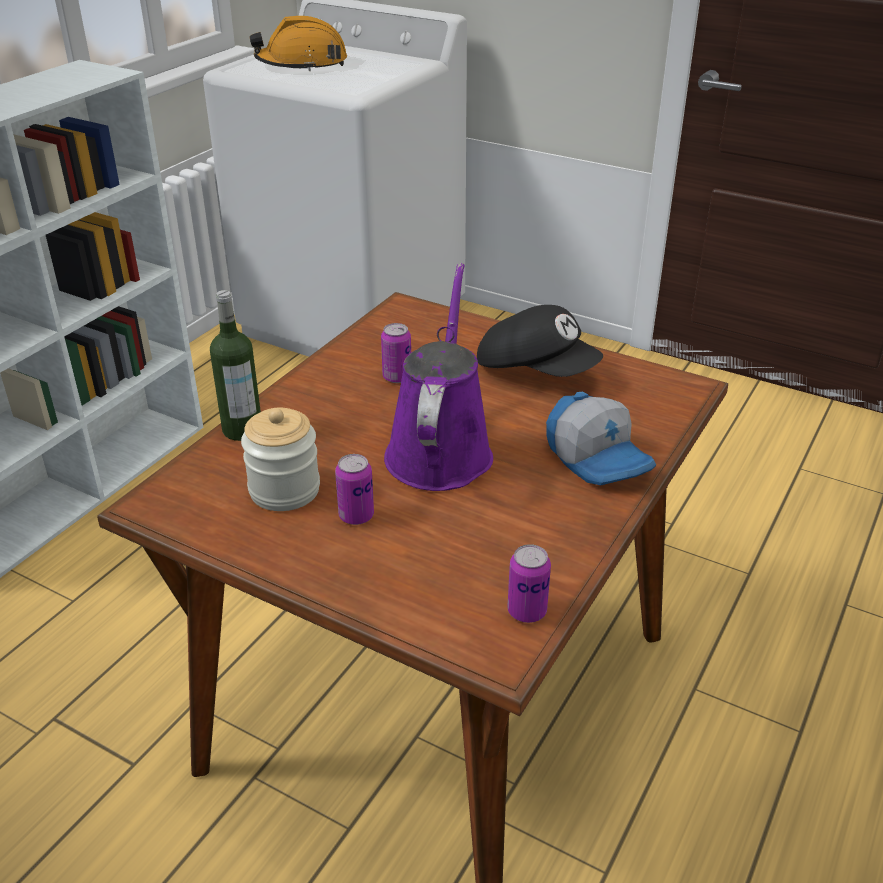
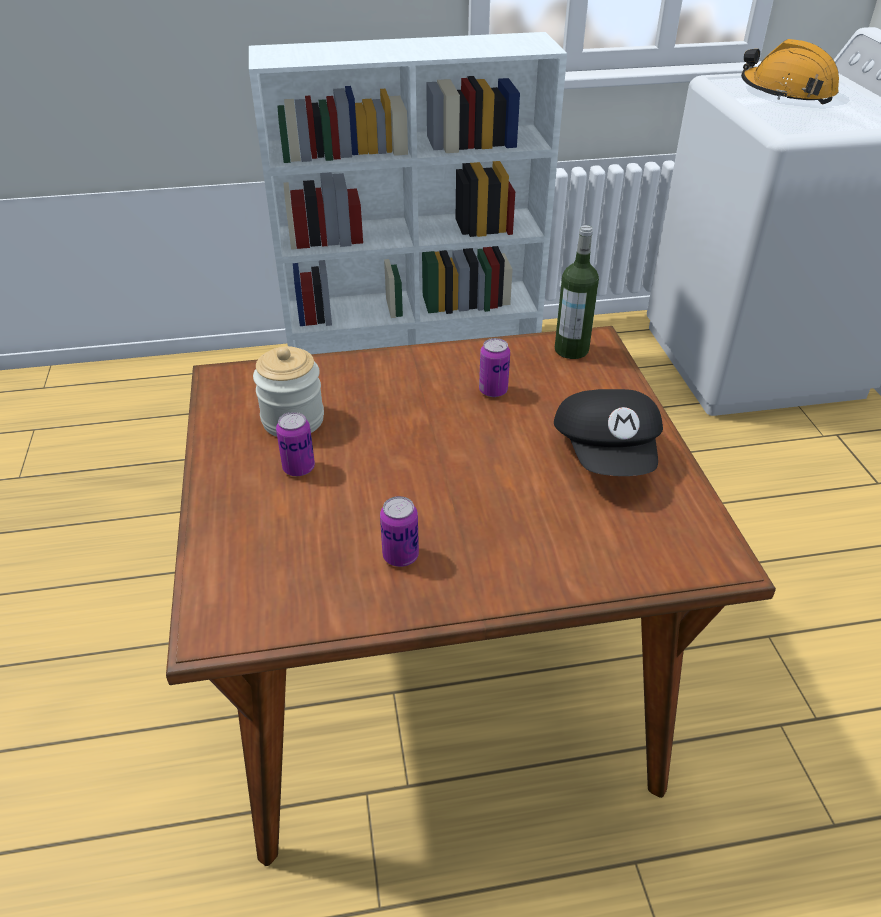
camera: 50 degrees right, 5 degrees up
bottle [210,290,261,441] -> bottle moved to [555,225,599,359]
purple watering can [384,263,493,491] -> none
can [507,544,551,623] -> can moved to [380,496,419,567]
cap [546,392,656,485] -> none

